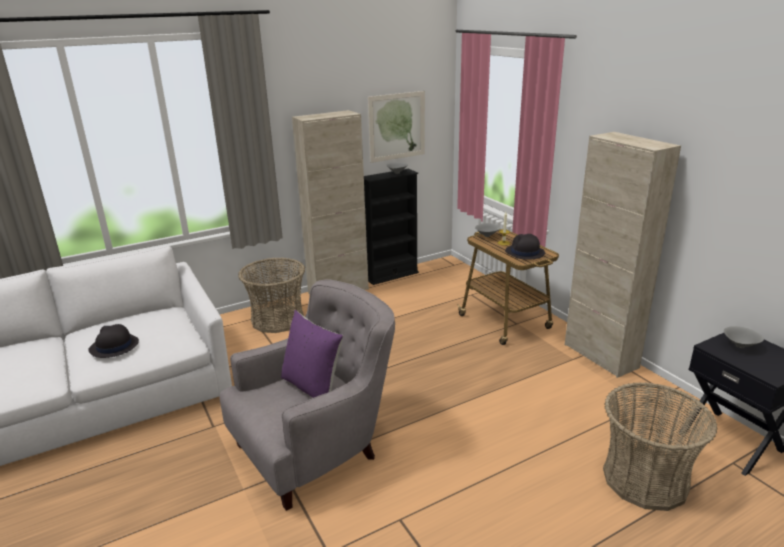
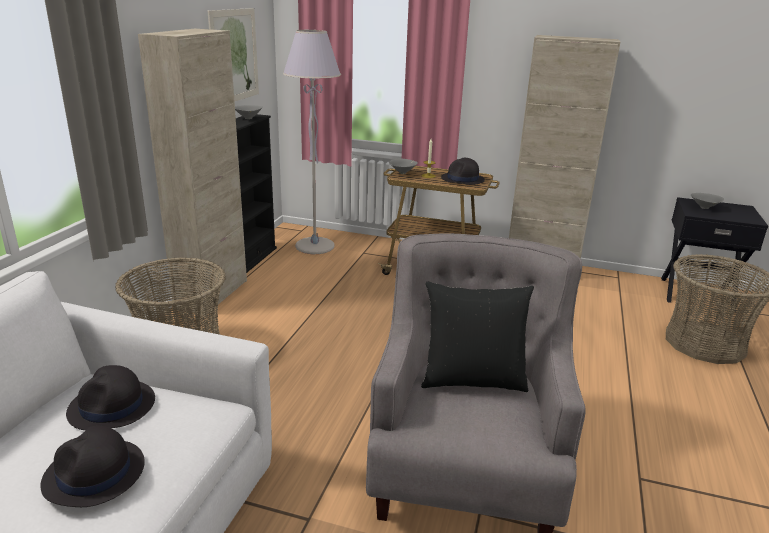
camera: 45 degrees left, 0 degrees up
purple pillow [281,310,343,398] -> black pillow [421,282,534,392]
none -> black hat [66,365,155,430]
none -> grey floor lamp [283,30,341,254]

